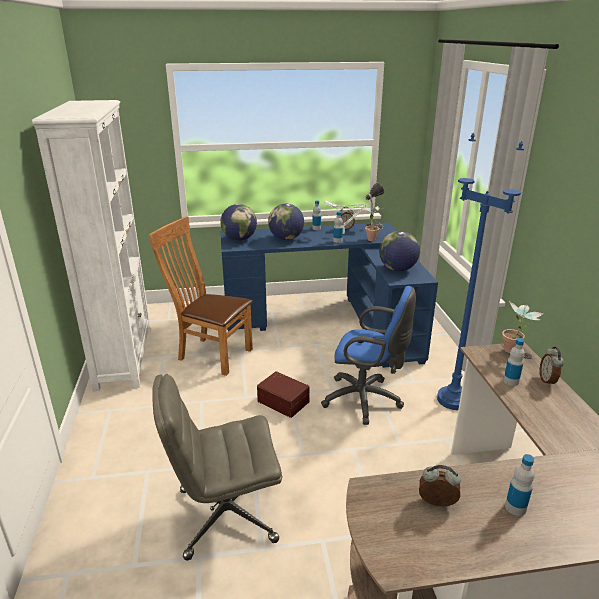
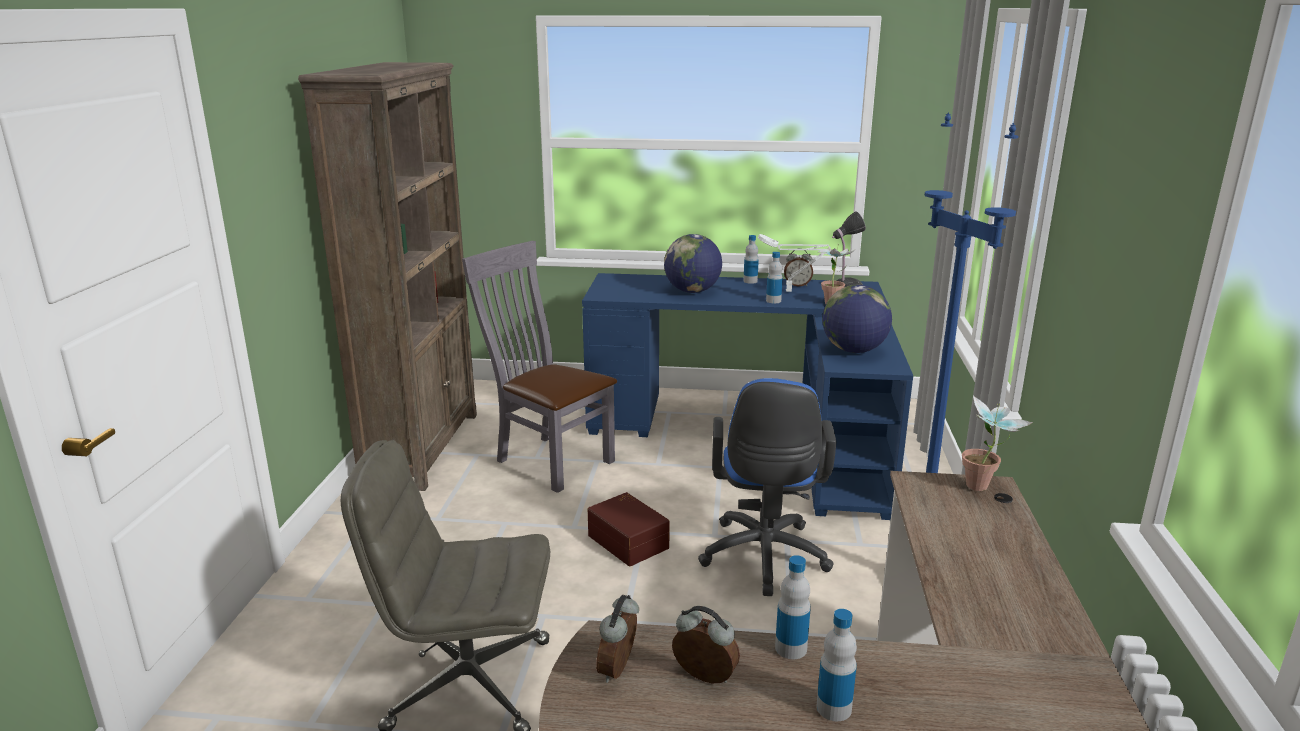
camera: 15 degrees right, 5 degrees down
white bookcase [32,100,151,392] -> brown bookcase [298,62,477,491]
brown chair [148,216,253,376] -> grey chair [462,241,617,493]
globe [220,204,257,241] -> none
blue office chair [321,286,416,425] -> blue office chair turned 60 degrees clockwise [698,378,836,596]
bottle [503,338,525,386] -> bottle moved to [775,555,811,659]
alarm clock [540,347,564,387] -> alarm clock moved to [596,595,639,683]

